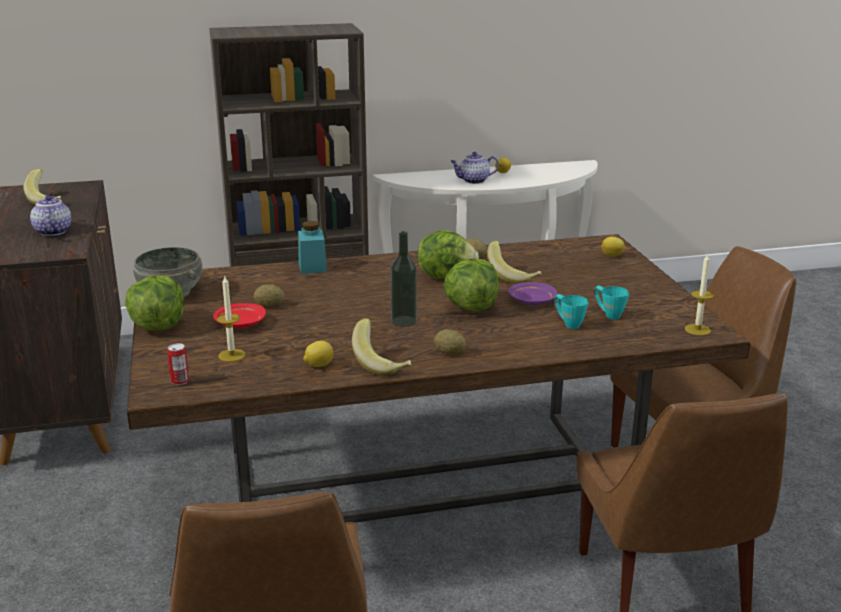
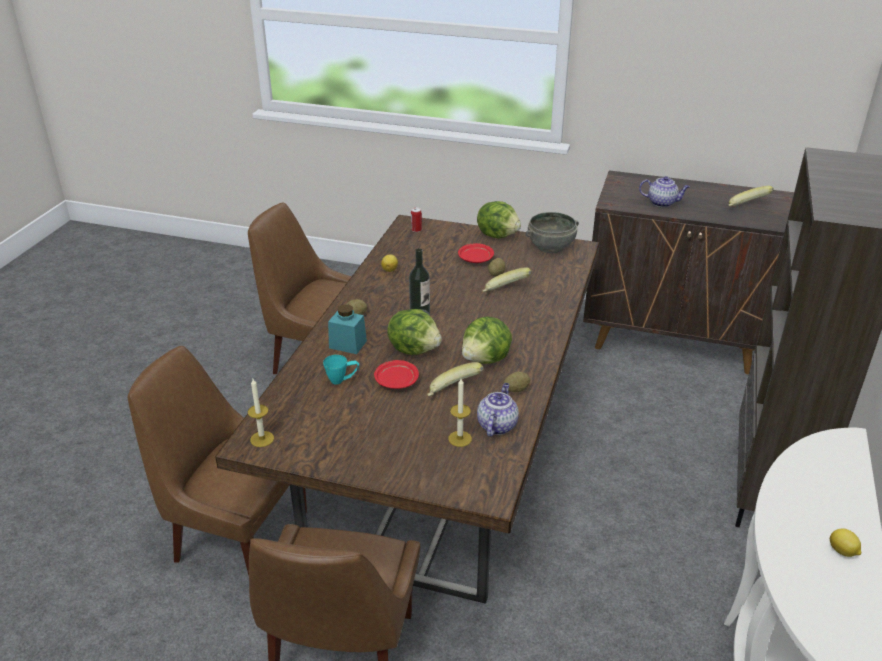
camera: 120 degrees right, 10 degrees up
candle [217,276,245,362] -> candle moved to [448,379,472,447]
turquoise jar [298,221,327,274] -> turquoise jar moved to [328,305,367,354]
banana [352,318,412,376] -> banana moved to [482,267,532,292]
teapot [450,152,499,184] -> teapot moved to [477,383,519,437]
purple plate [508,282,558,305] -> red plate [374,360,419,389]
turquoise mug [594,285,629,319] -> none
lemon [601,237,626,257] -> none

